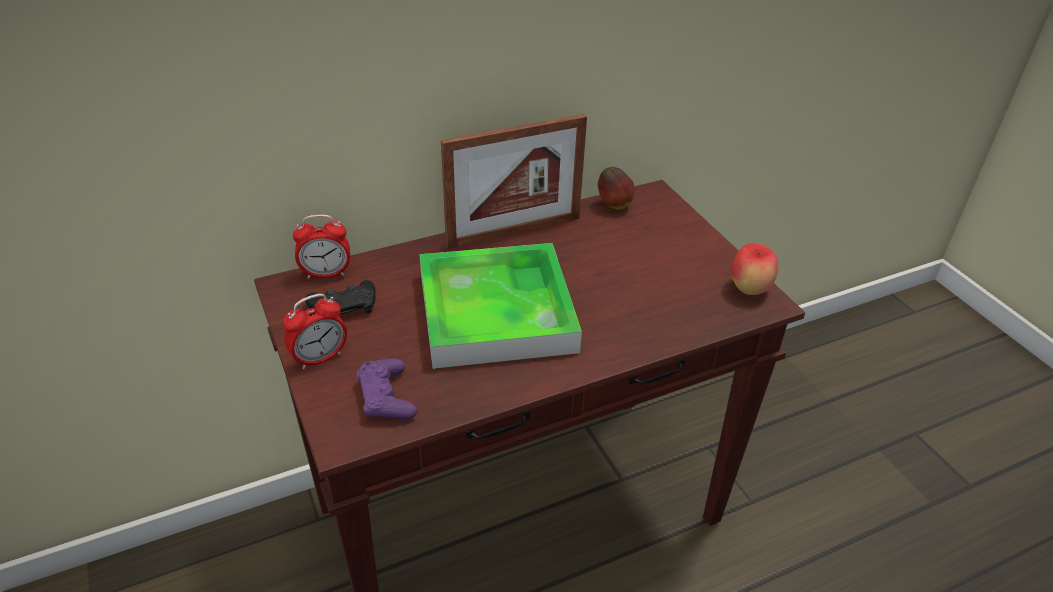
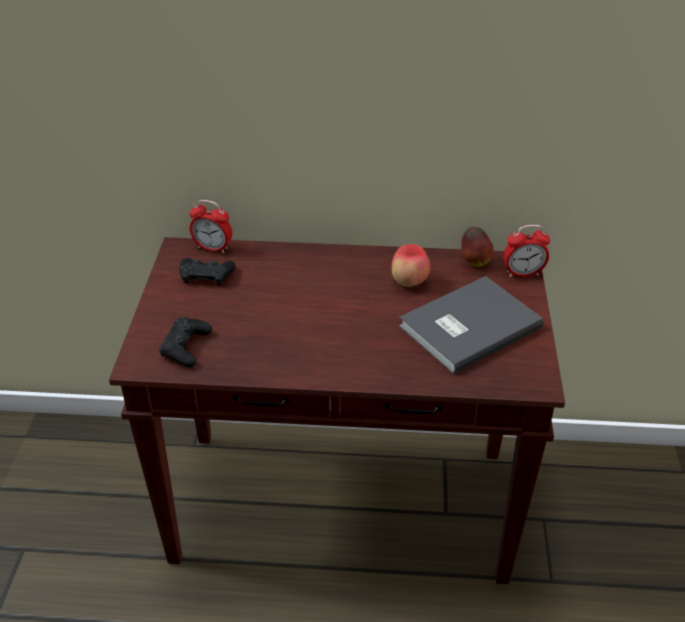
camera: 30 degrees right, 0 degrees up
alarm clock [283,294,347,370] -> alarm clock moved to [503,225,550,277]
purple game controller [357,358,417,419] -> black game controller [159,317,212,367]
tray [420,243,582,369] -> none
picture frame [441,114,587,249] -> none
apple [731,243,778,295] -> apple moved to [391,244,430,287]
none -> grey book [399,276,543,374]

